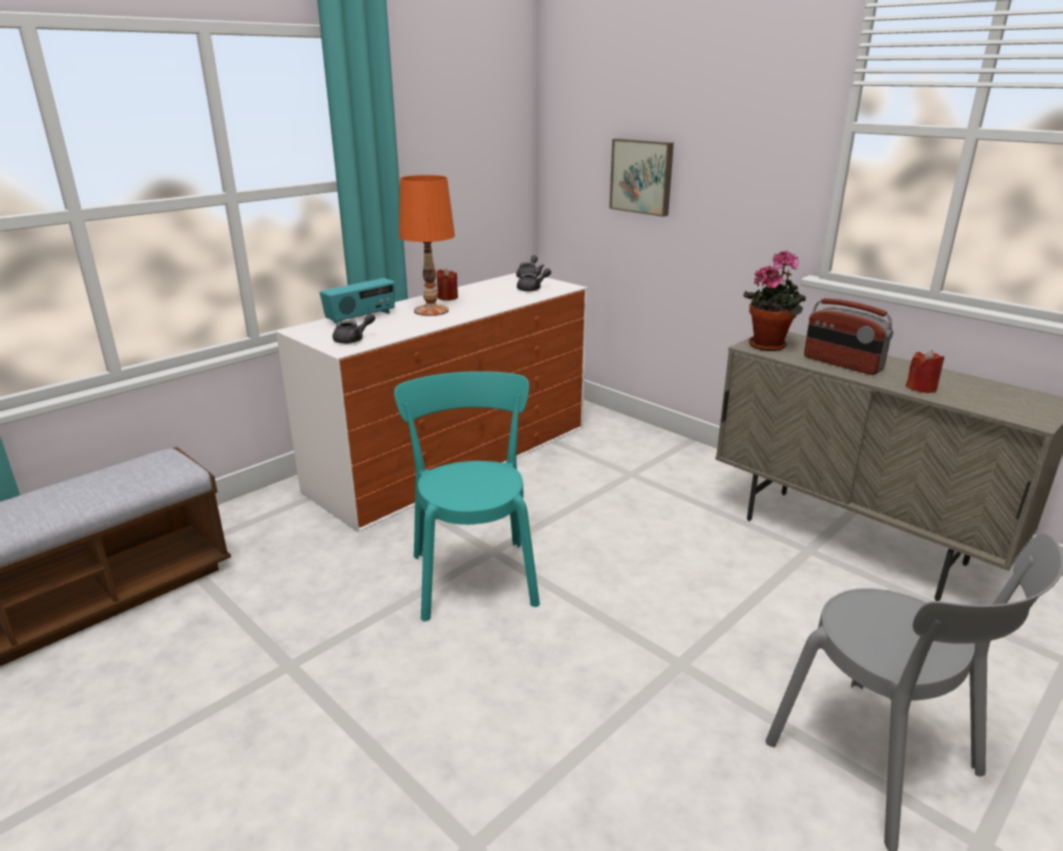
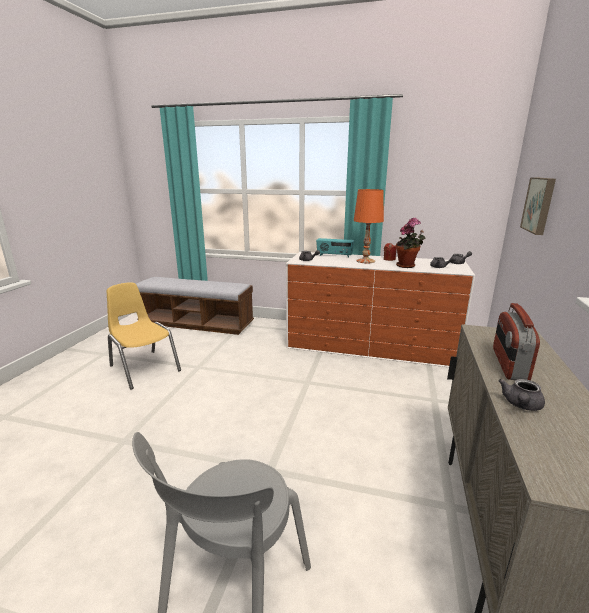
camera: 60 degrees right, 5 degrees down
turquoise chair [394,371,540,621] -> none
potted plant [743,250,806,351] -> potted plant moved to [396,218,425,268]
red candle [906,350,944,393] -> grey teapot [498,379,545,411]
none -> yellow chair [107,282,181,390]

